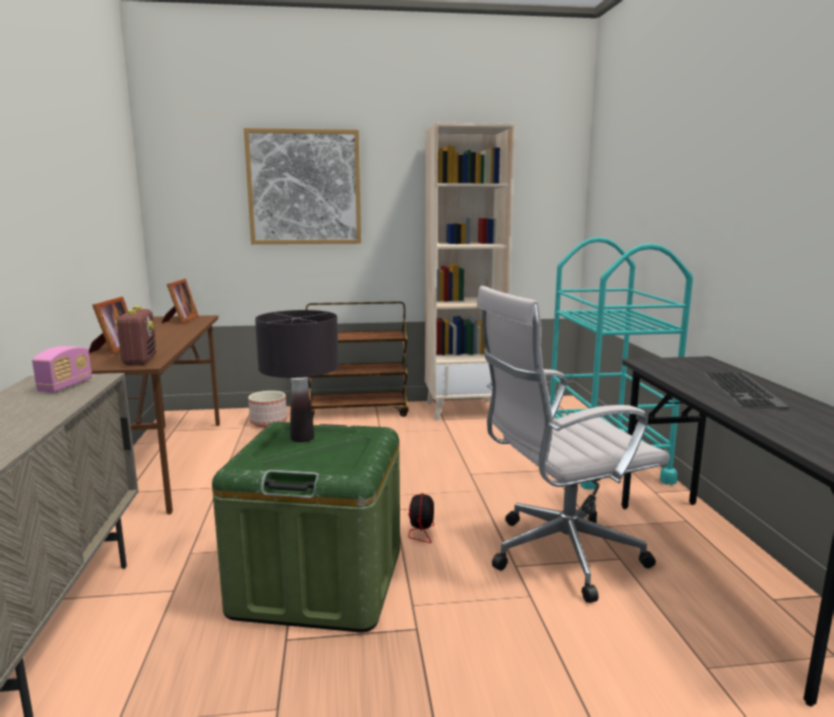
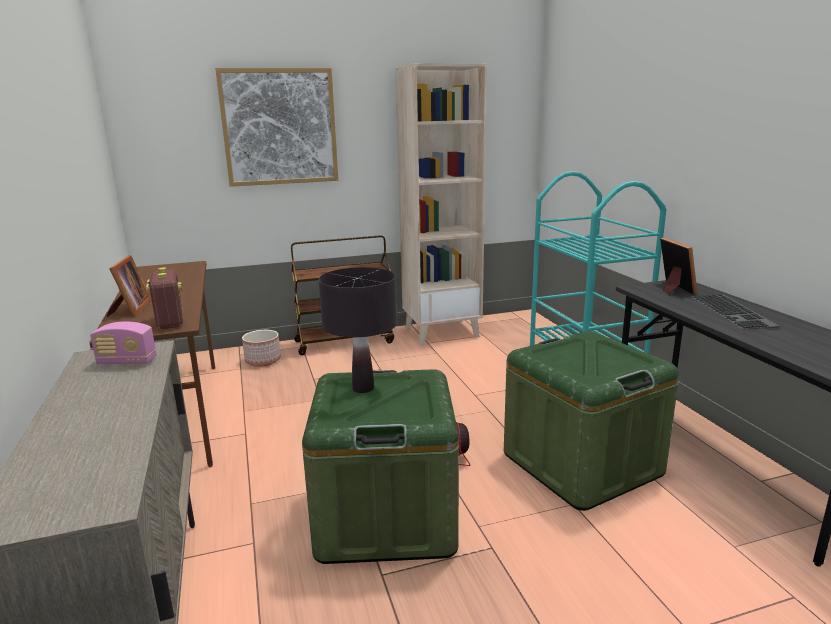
camera: 10 degrees left, 5 degrees up
radio [32,346,92,393] -> radio turned 90 degrees clockwise [90,322,156,364]
picture frame [162,279,199,324] -> picture frame moved to [660,237,697,295]
white office chair [477,286,670,603] -> green storage box [504,331,679,511]

